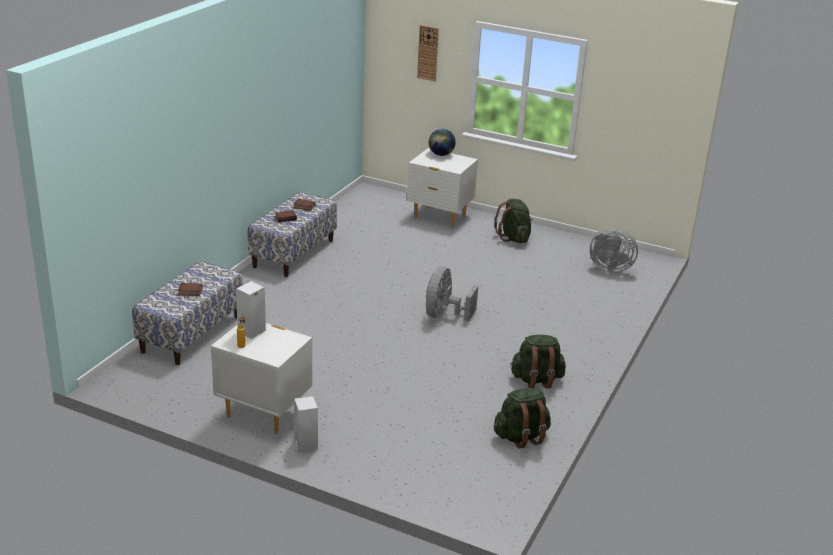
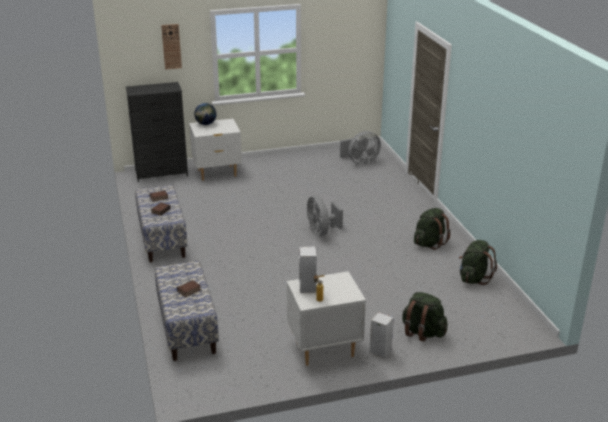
camera: 40 degrees left, 0 degrees up
green backpack [494,199,533,243] -> green backpack moved to [402,292,447,342]
none -> black dresser [126,82,188,182]

